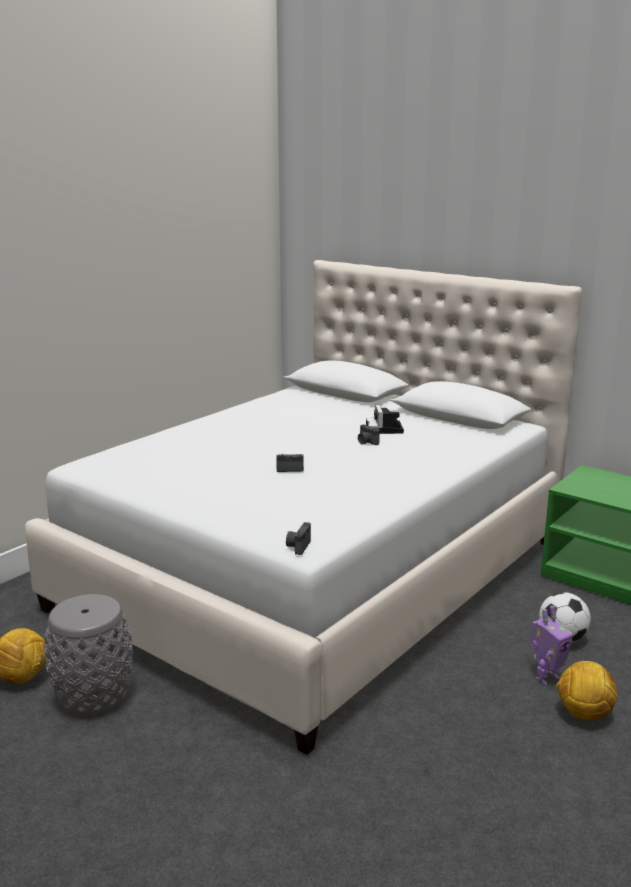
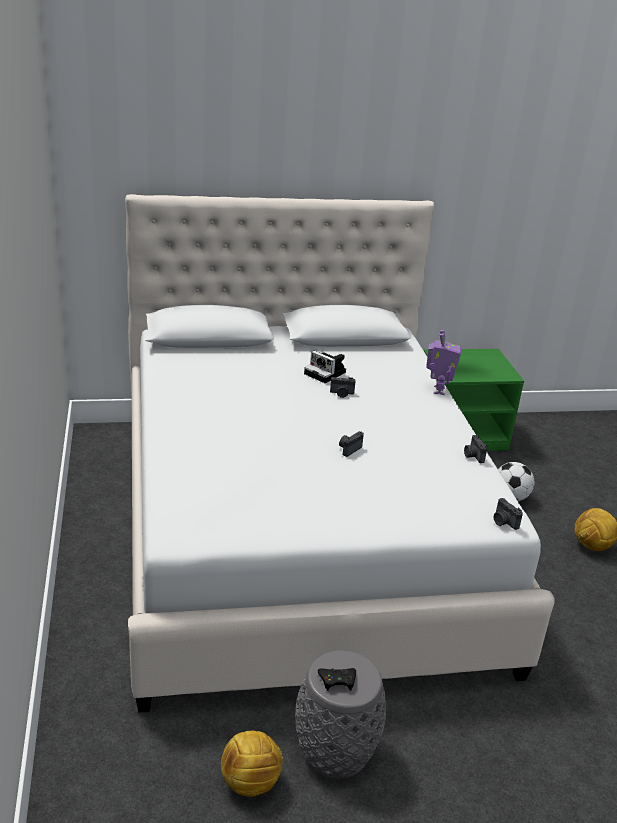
camera: 50 degrees left, 10 degrees up
toy robot [530,606,573,685] -> toy robot moved to [426,330,461,395]
none -> black game controller [318,668,356,691]
none -> camera [464,435,487,463]

